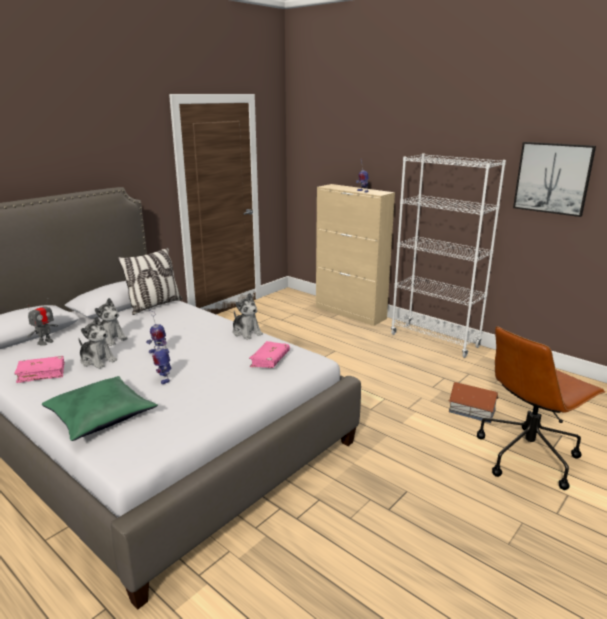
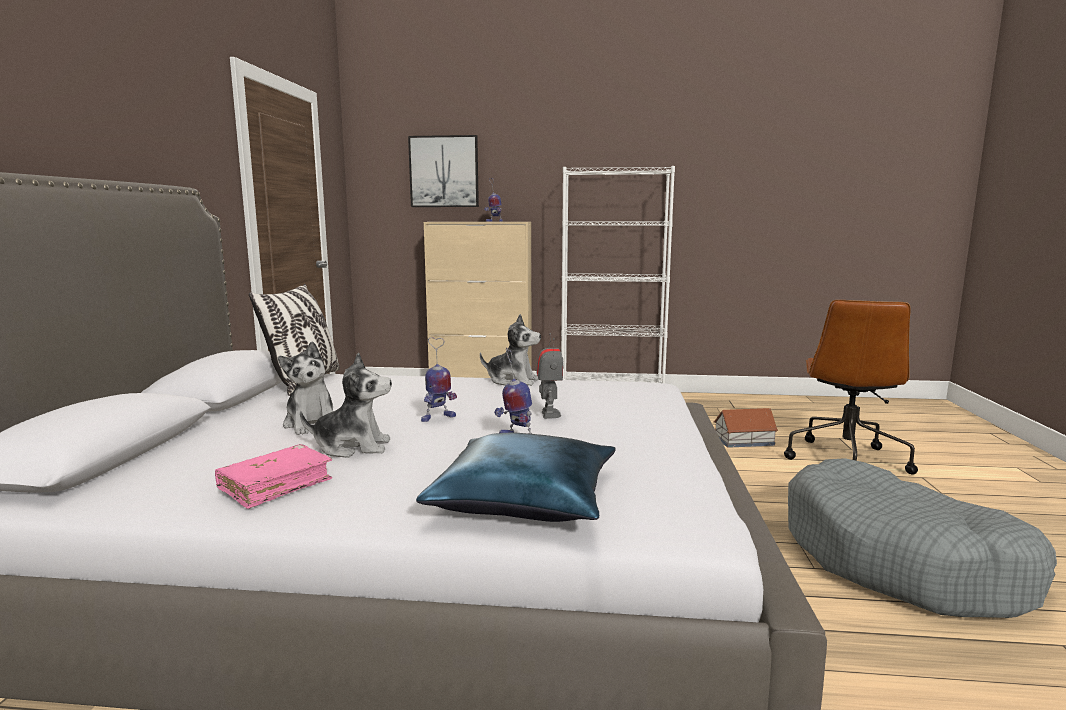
camera: 35 degrees left, 10 degrees down
toy robot [27,298,58,346] -> toy robot moved to [536,333,564,419]
green pillow [42,376,158,441] -> blue pillow [416,432,616,522]
plush toy [95,298,128,346] -> plush toy turned 60 degrees clockwise [278,341,333,435]
pink book [249,341,290,368] -> none
picture [513,142,596,217] -> picture moved to [408,135,479,207]
none -> grey dog bed [788,458,1057,618]

